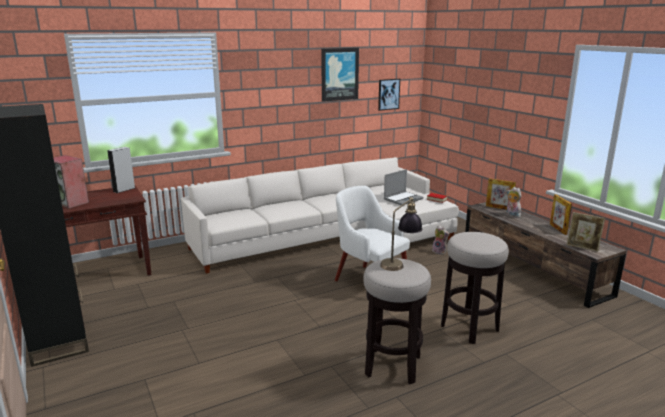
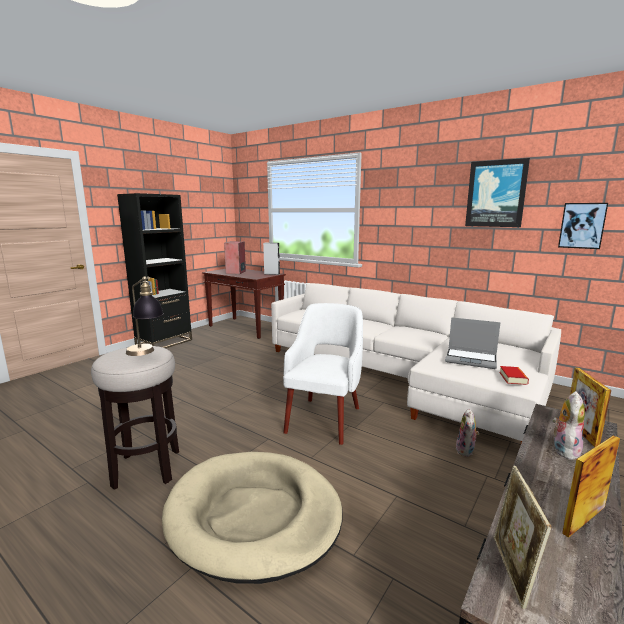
camera: 65 degrees right, 5 degrees down
stool [441,232,509,344] -> beige dog bed [162,452,343,584]

